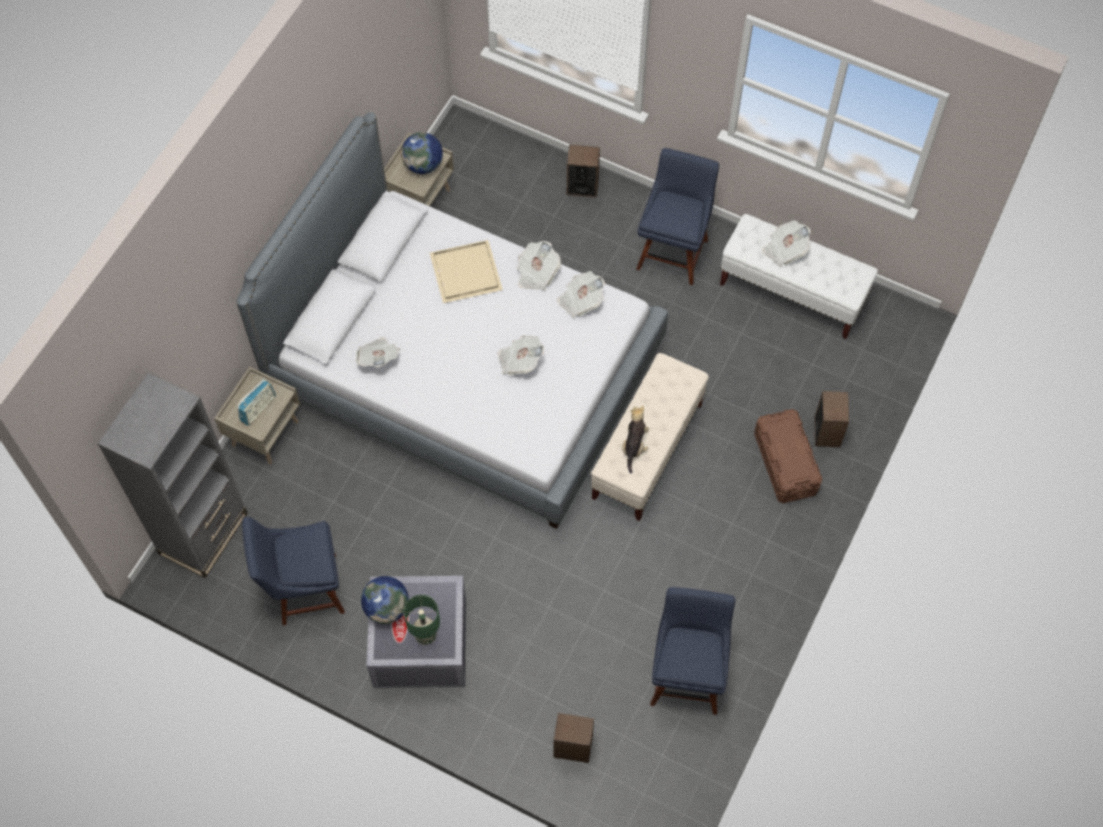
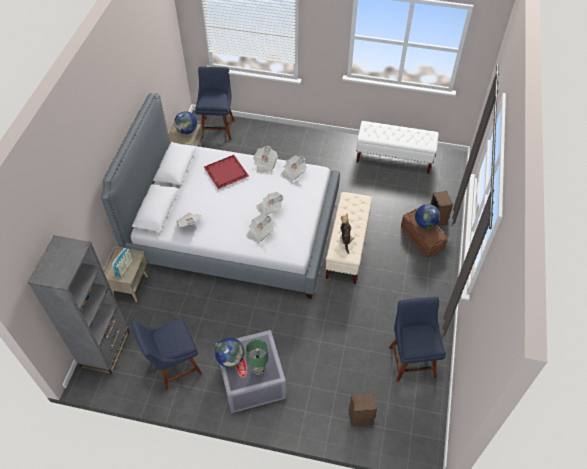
camera: 15 degrees left, 10 degrees down
beige tray [430,240,503,303] -> red tray [204,155,249,189]
speaker [567,145,600,198] -> none
blue chair [636,148,719,285] -> blue chair moved to [195,66,234,140]
newspaper [762,220,811,266] -> newspaper moved to [246,214,274,243]
none -> globe [415,204,440,229]

